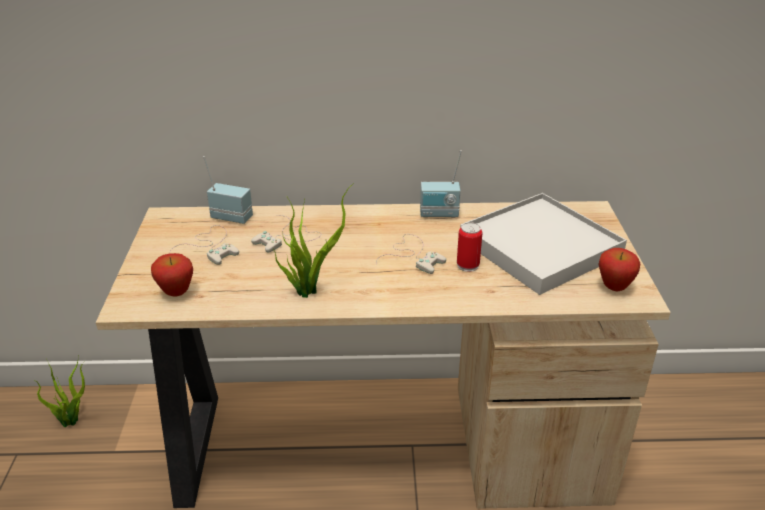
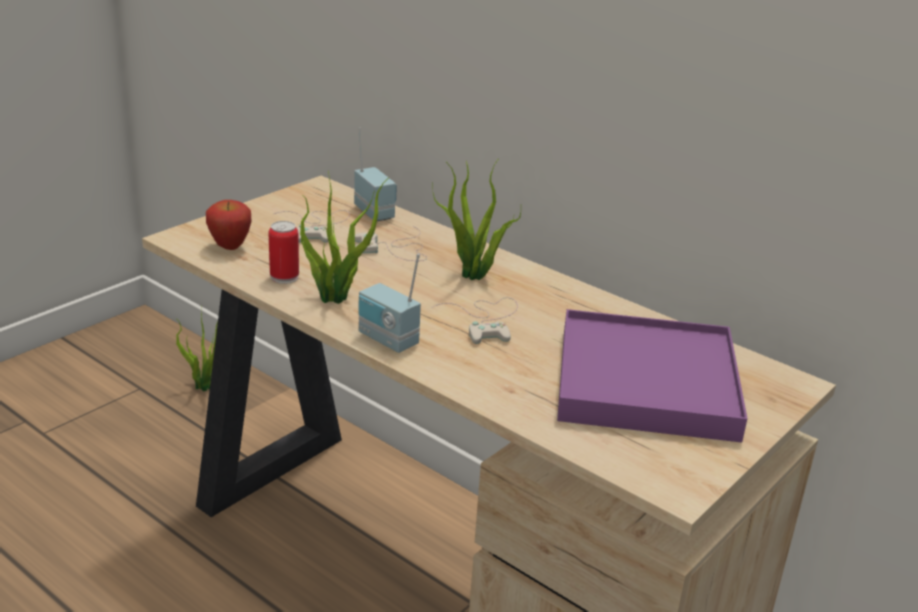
camera: 40 degrees right, 5 degrees down
radio [420,150,462,217] -> radio moved to [359,253,421,353]
can [457,222,482,272] -> can moved to [268,221,299,284]
white tray [460,193,627,295] -> purple tray [557,309,748,443]
apple [598,248,640,292] -> none
none -> potted plant [432,158,521,280]

